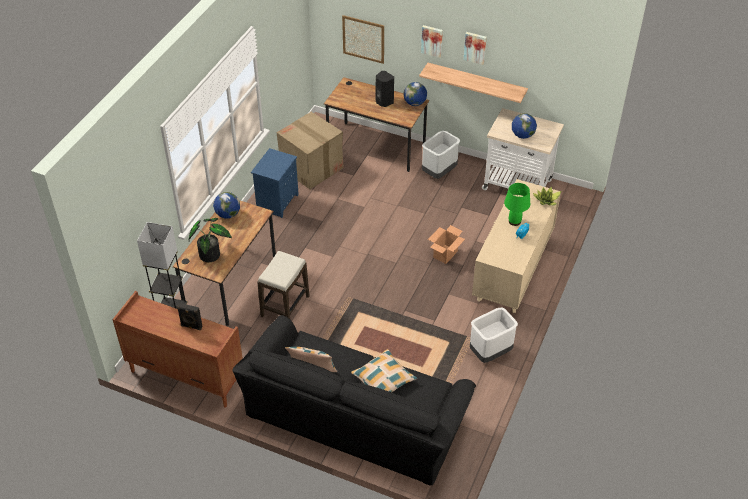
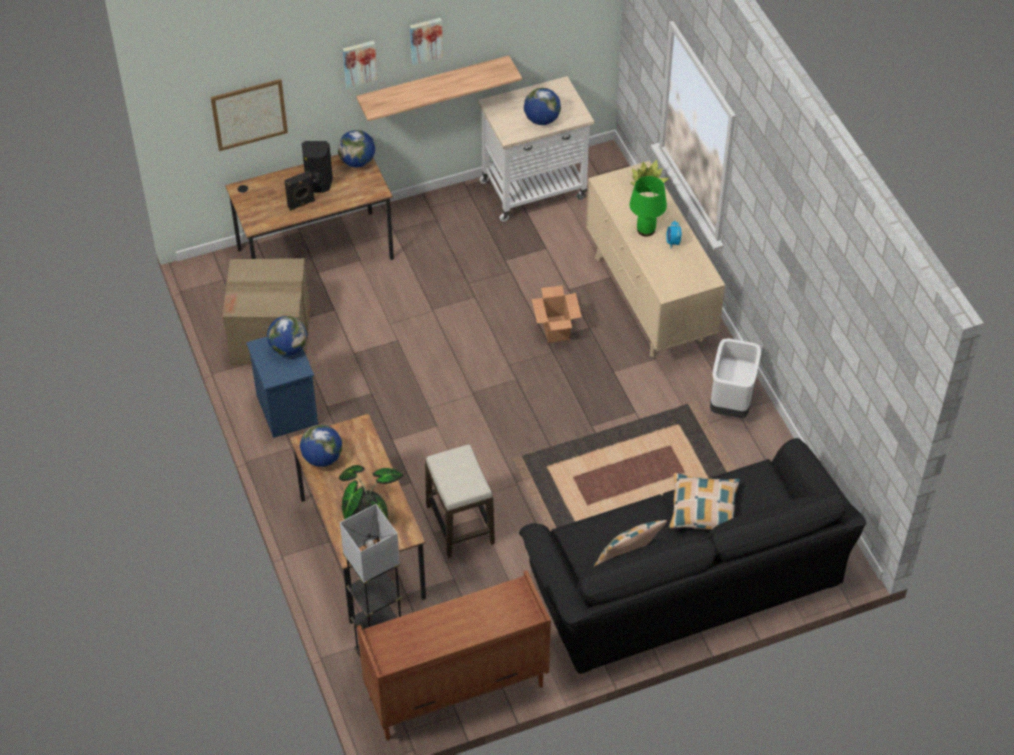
camera: 45 degrees left, 5 degrees up
black speaker [177,303,202,330] -> black speaker moved to [284,171,315,211]
grey trash can [422,130,460,179] -> none
none -> globe [267,316,307,356]

